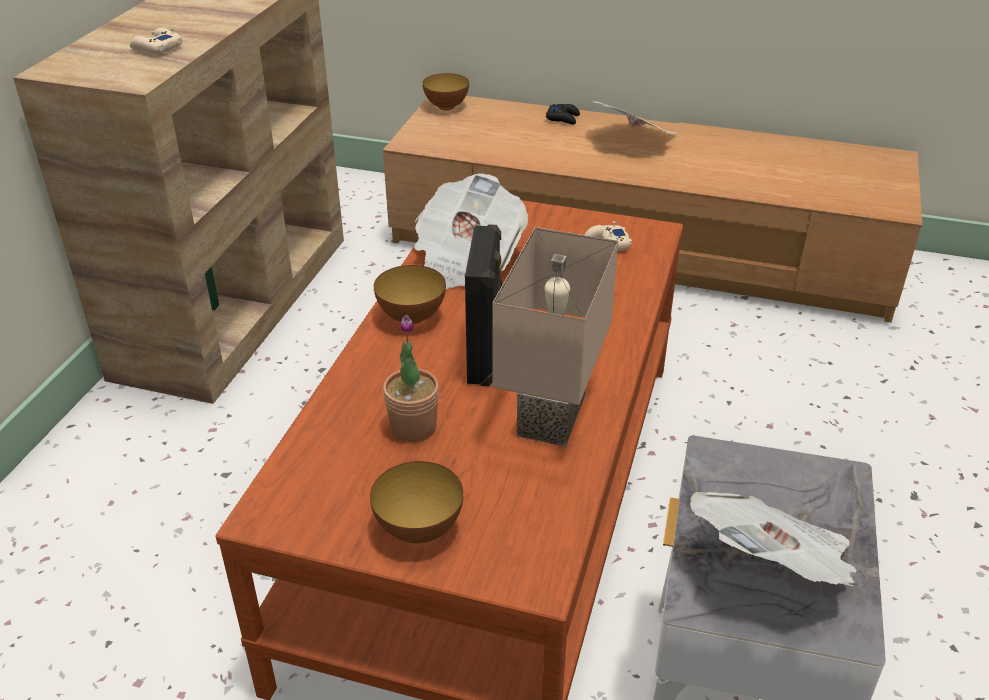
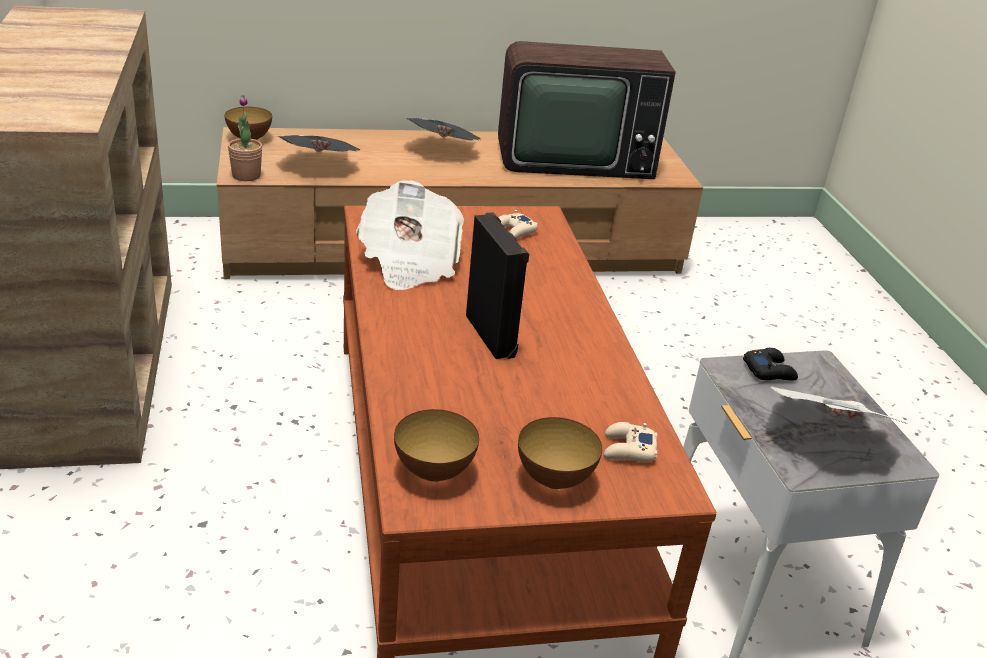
camera: 30 degrees left, 5 degrees down
beige game controller [130,28,182,54] -> beige game controller moved to [603,422,657,462]
bowl [374,265,446,325] -> bowl moved to [394,409,479,482]
potted plant [383,315,439,442] -> potted plant moved to [228,95,262,181]
beige table lamp [492,227,618,447] -> none
black game controller [546,104,580,125] -> black game controller moved to [743,348,798,381]
none -> newspaper [277,135,360,152]
none -> television [498,41,676,179]

